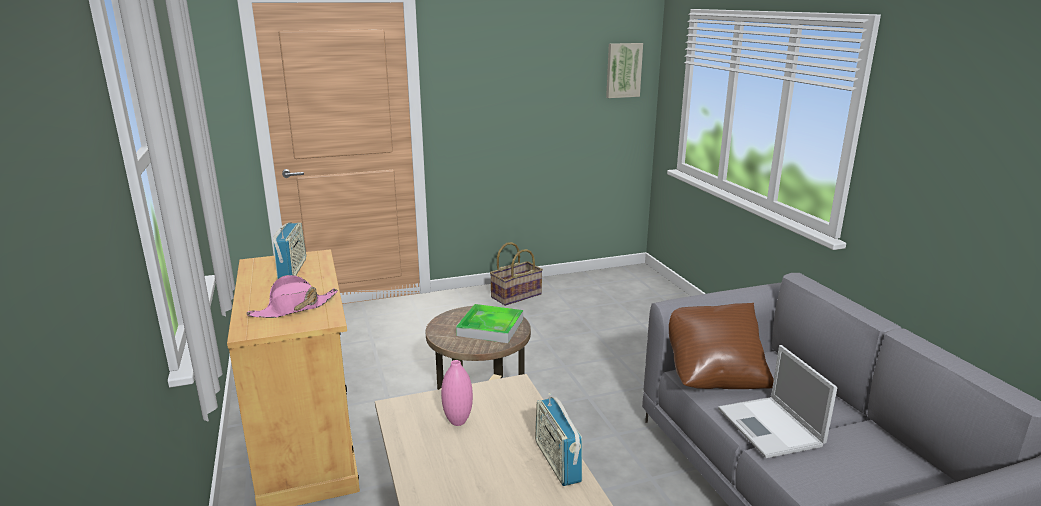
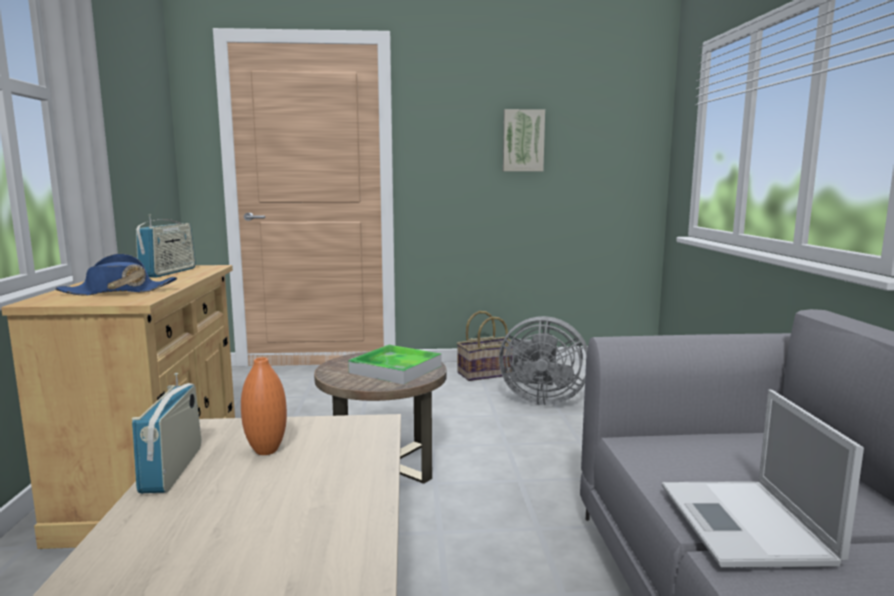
camera: 15 degrees right, 10 degrees down
pink hat [247,275,338,318] -> blue hat [55,254,177,296]
pink vase [441,360,473,426] -> orange vase [241,357,287,455]
radio [535,393,582,486] -> radio moved to [132,373,201,494]
picture [606,43,643,98] -> picture moved to [503,109,545,171]
brown pillow [669,303,774,389] -> none
none -> grey fan [499,316,588,405]

